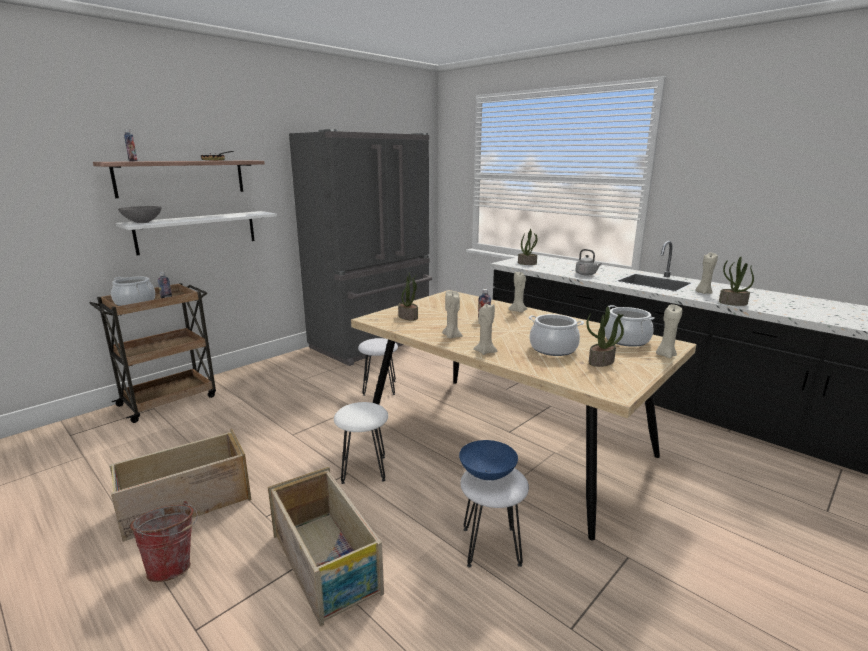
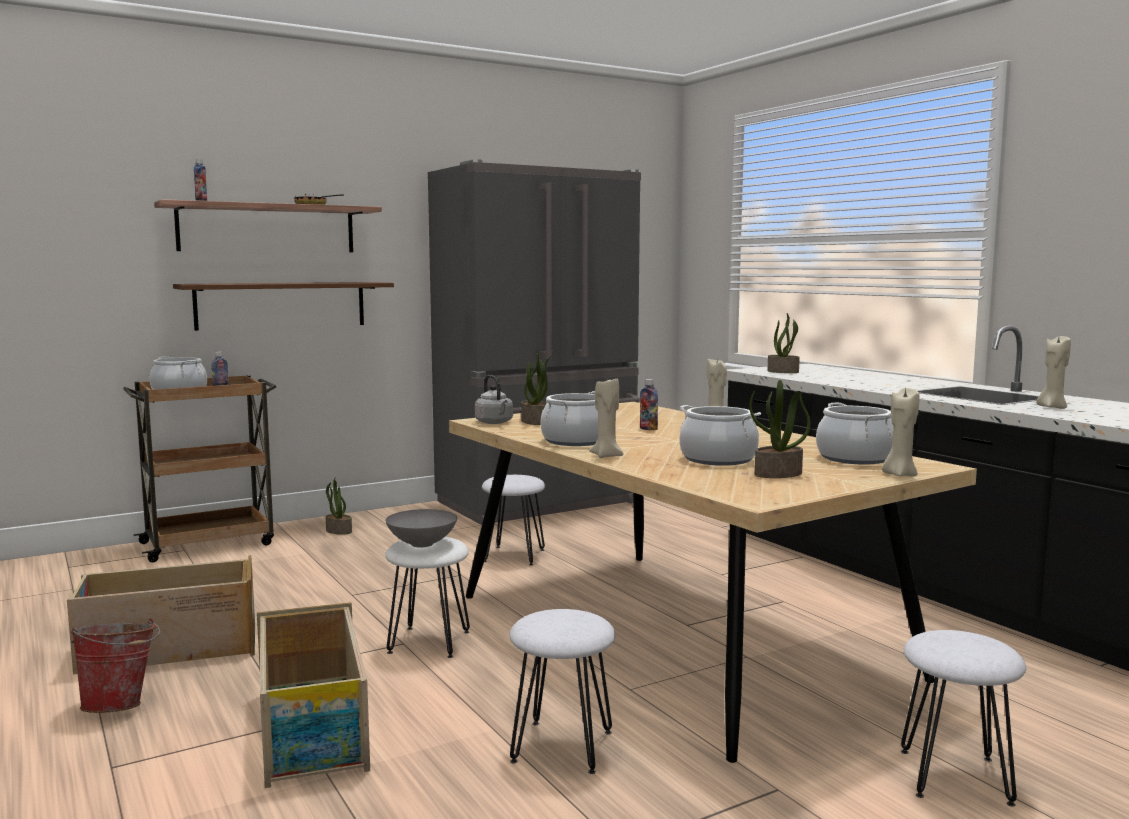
camera: 15 degrees right, 10 degrees down
white shelf [116,211,277,256] -> brown shelf [173,282,394,331]
grey bowl [118,206,162,223] -> grey bowl moved to [386,509,457,548]
beige candle [442,291,463,339] -> cooking pot [541,391,598,446]
blue bowl [459,440,518,480] -> none
grey kettle [575,249,602,276] -> grey kettle moved to [475,375,513,424]
potted plant [719,257,754,306] -> potted plant moved to [326,478,352,535]
none -> white stool [901,630,1026,807]

